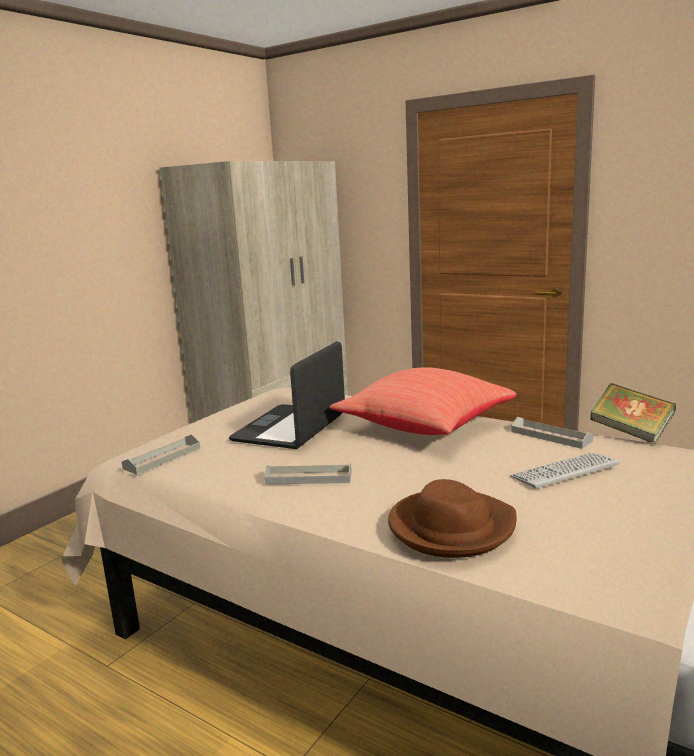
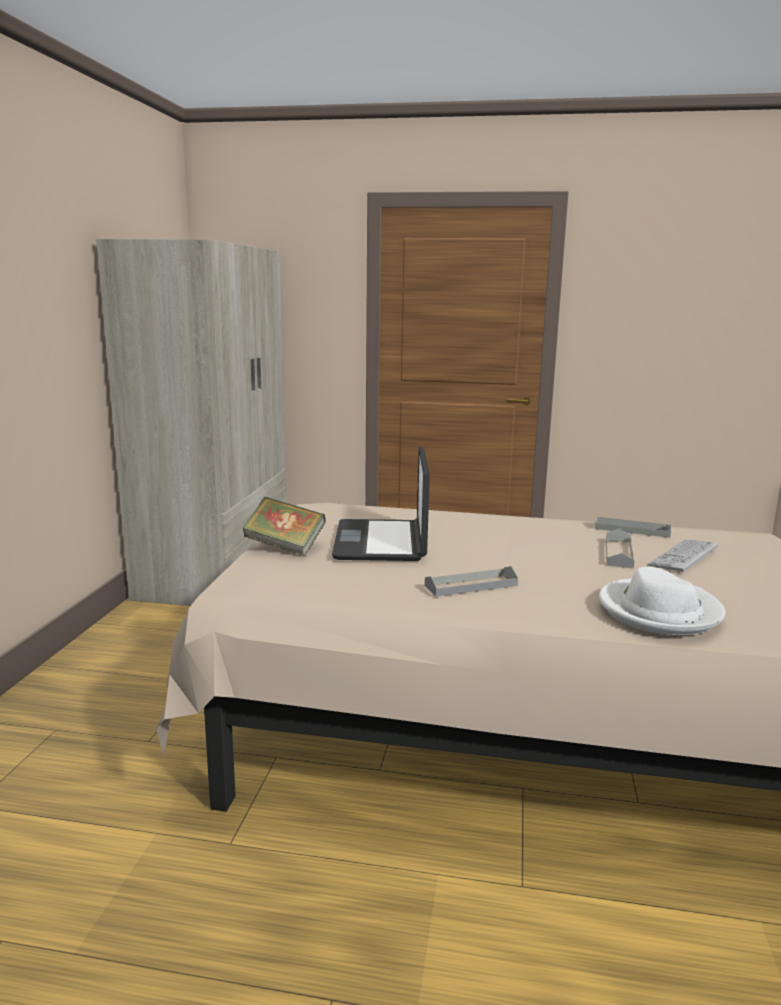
camera: 25 degrees left, 0 degrees up
grey tray [122,434,200,475] -> grey tray moved to [606,529,635,568]
red pillow [330,367,516,435] -> none
brown hat [388,479,516,558] -> white hat [599,567,726,635]
book [590,383,676,444] -> book moved to [242,497,326,556]

